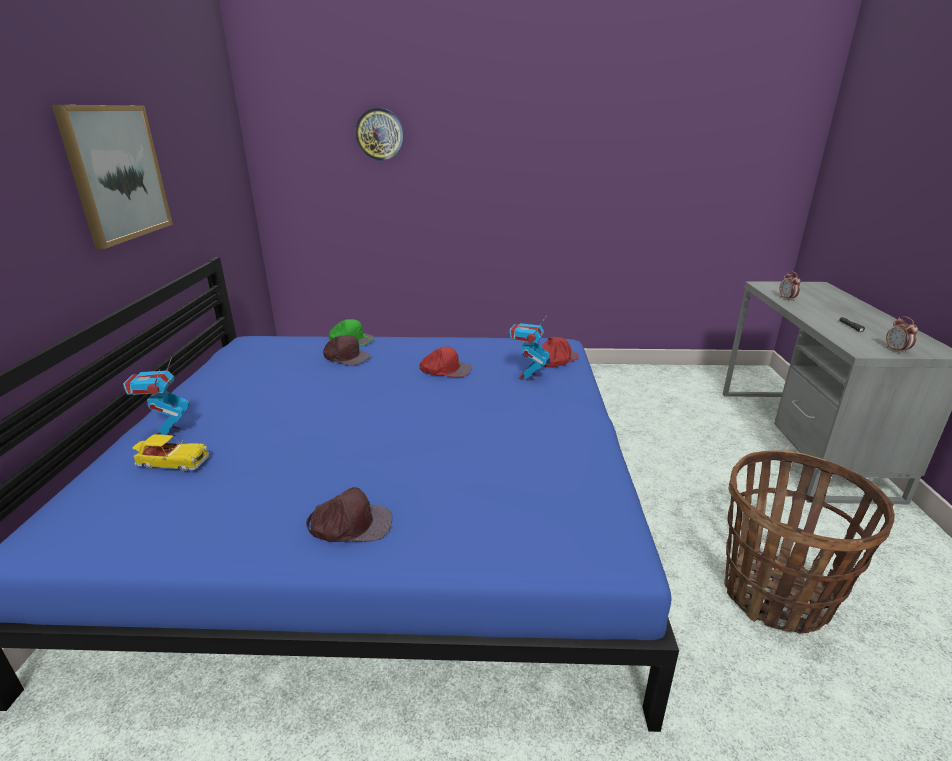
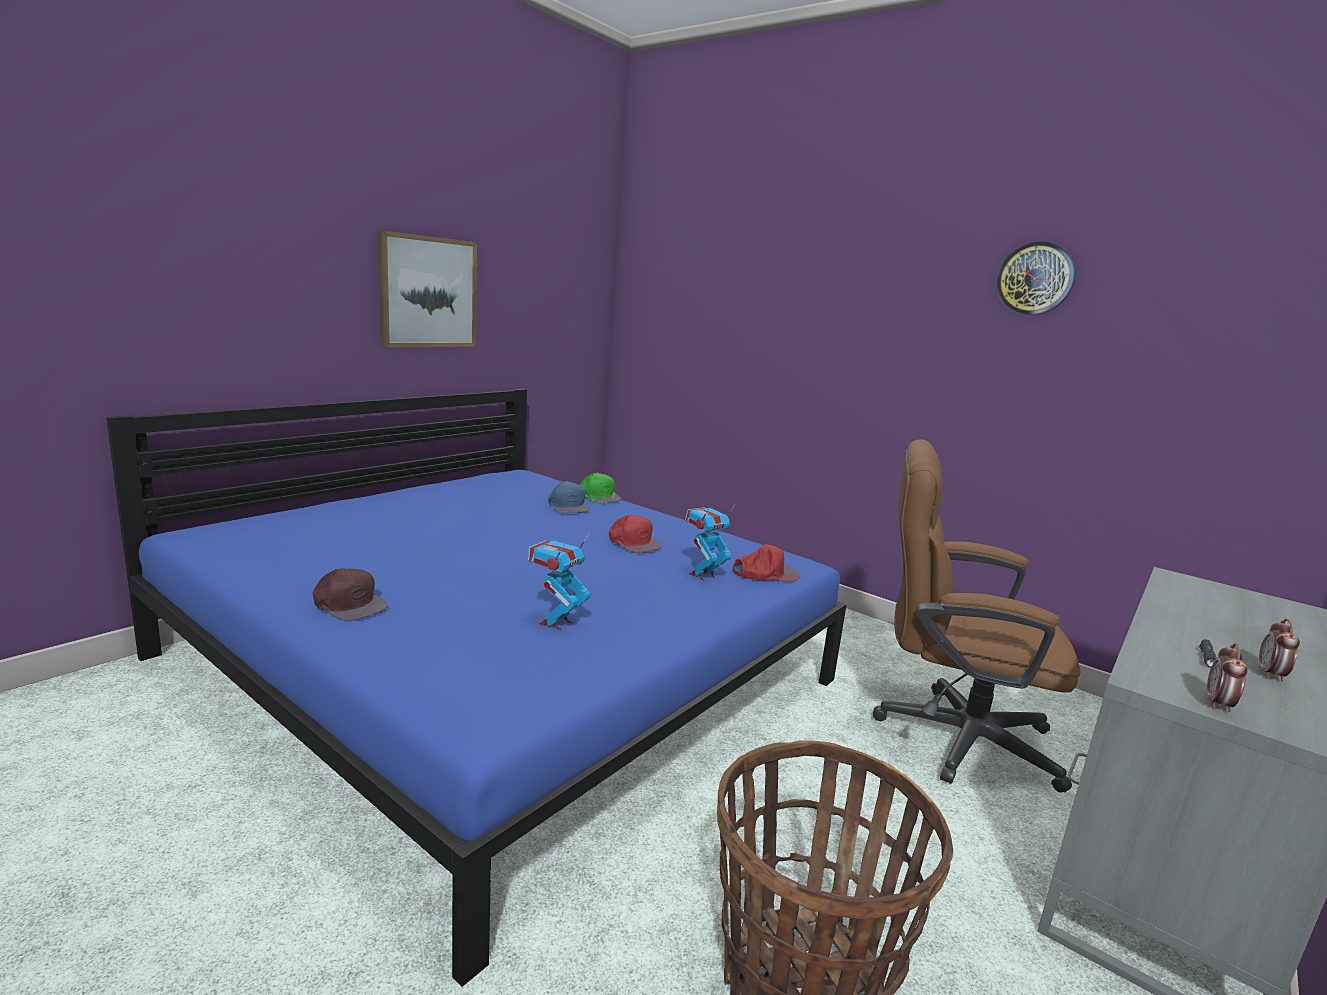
camera: 35 degrees right, 10 degrees down
toy robot [123,357,190,436] -> toy robot moved to [528,533,591,630]
toy car [133,434,209,471] -> none
brown cap [323,335,371,366] -> blue cap [548,481,589,513]
wall clock [355,108,404,161] -> wall clock moved to [996,241,1076,315]
alarm clock [780,271,801,301] -> alarm clock moved to [1259,619,1300,681]
none -> brown office chair [873,439,1080,793]

